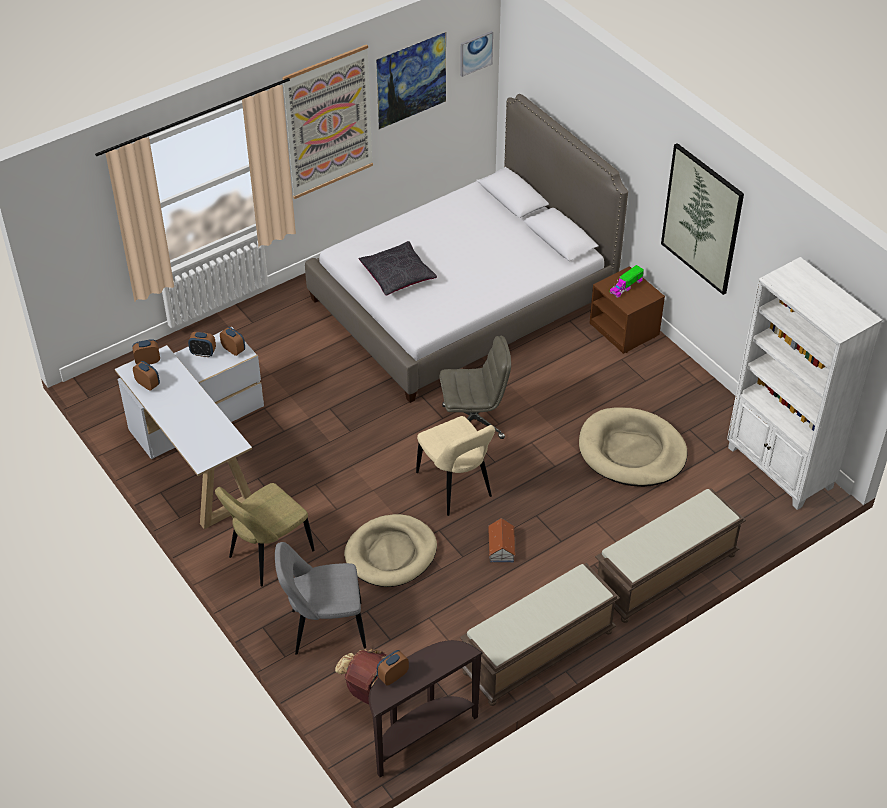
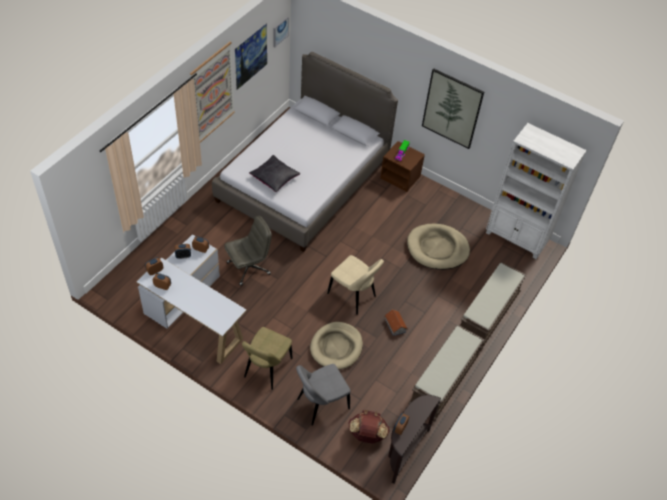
camera: 25 degrees left, 5 degrees up
grey office chair [439,336,511,439] -> grey office chair moved to [224,216,272,286]

